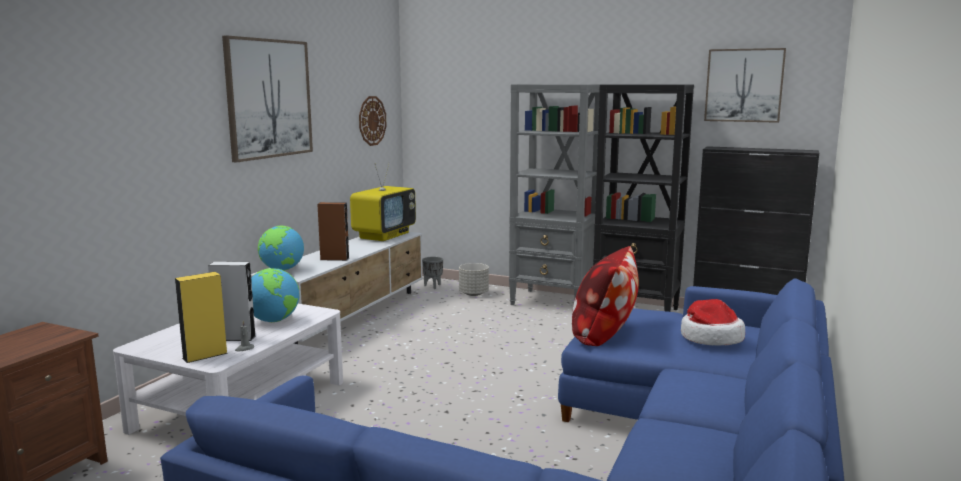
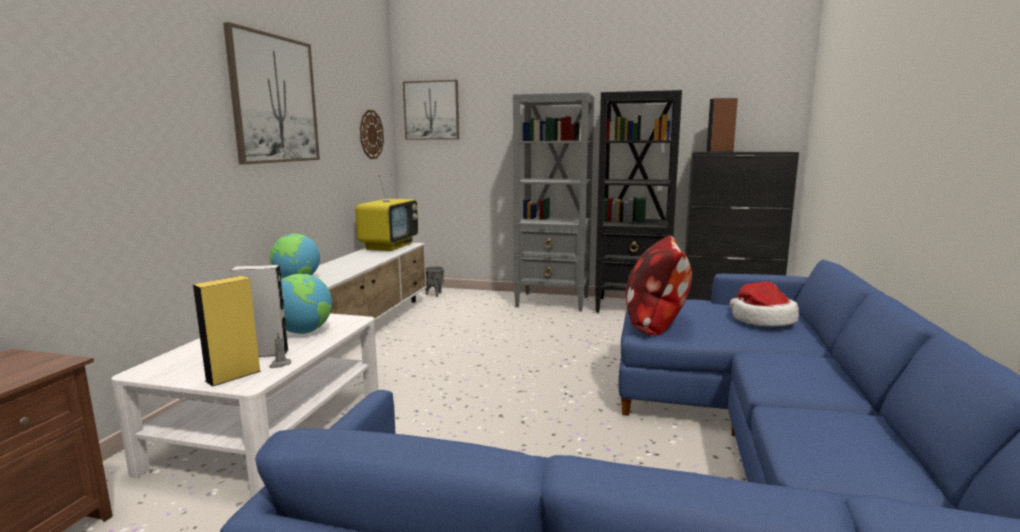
camera: 10 degrees left, 0 degrees up
brown speaker [317,202,349,261] -> brown speaker moved to [706,98,738,152]
grey planter [459,263,489,296] -> none
picture [704,48,786,123] -> picture moved to [403,80,459,140]

